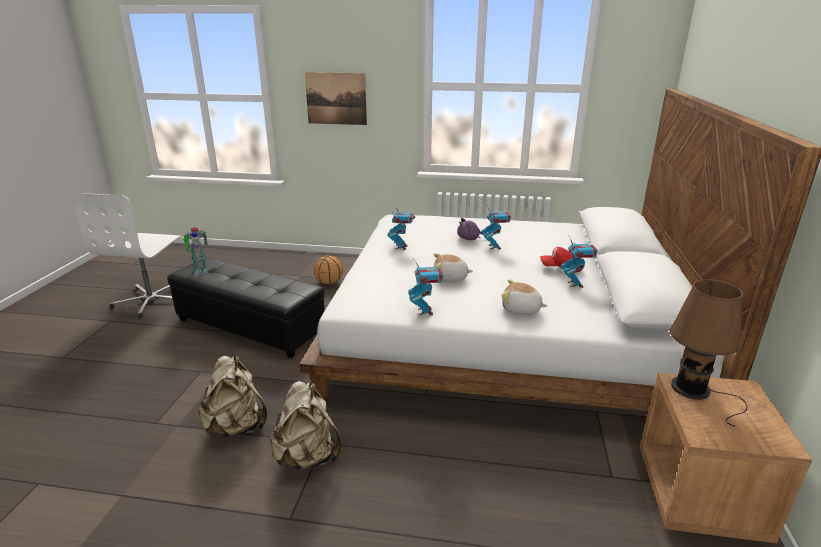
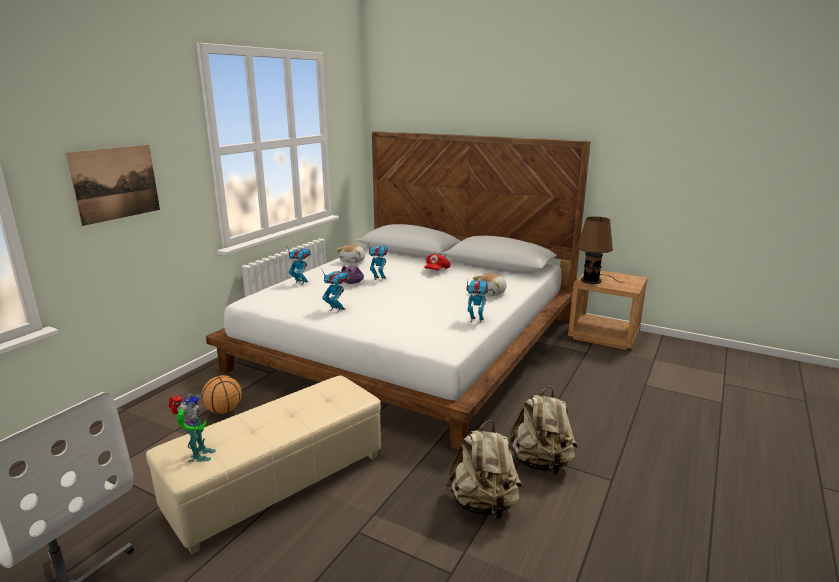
camera: 70 degrees left, 5 degrees down
black ottoman [167,257,325,358] -> beige ottoman [146,375,381,554]
plush toy [434,253,473,282] -> plush toy moved to [337,245,365,263]
toy robot [561,235,598,288] -> toy robot moved to [287,247,311,284]

